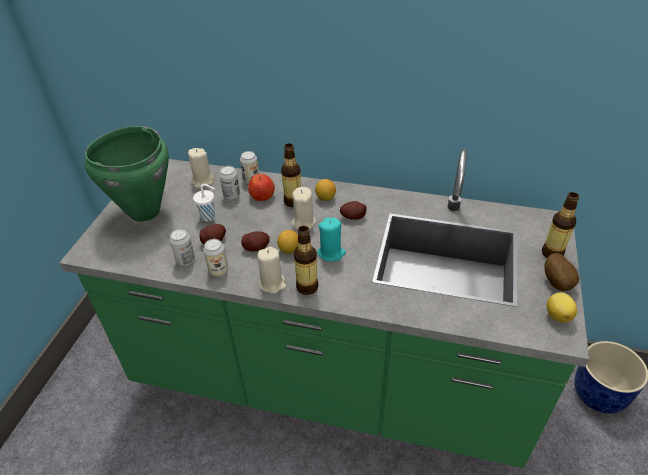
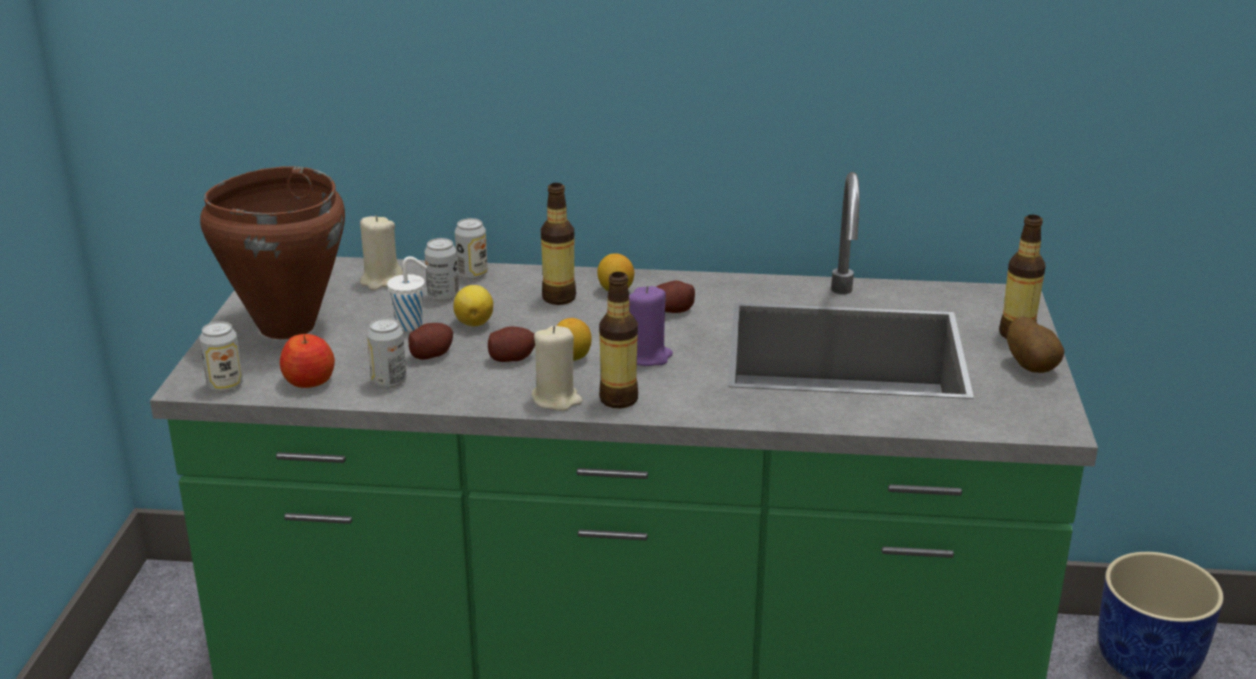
camera: 10 degrees left, 15 degrees down
green cooking pot [85,126,169,222] -> brown cooking pot [200,166,345,339]
can [203,239,228,276] -> can moved to [200,321,243,392]
apple [248,174,275,201] -> apple moved to [280,334,335,388]
beige candle [292,187,316,230] -> none
turquoise candle [317,218,346,261] -> purple candle [629,286,673,366]
lemon [547,292,577,323] -> lemon moved to [453,285,493,326]

